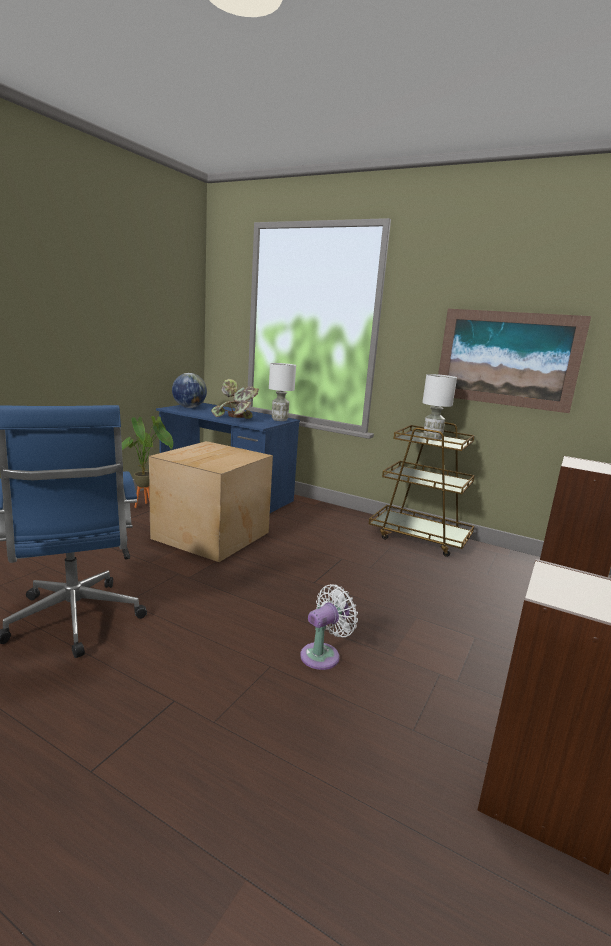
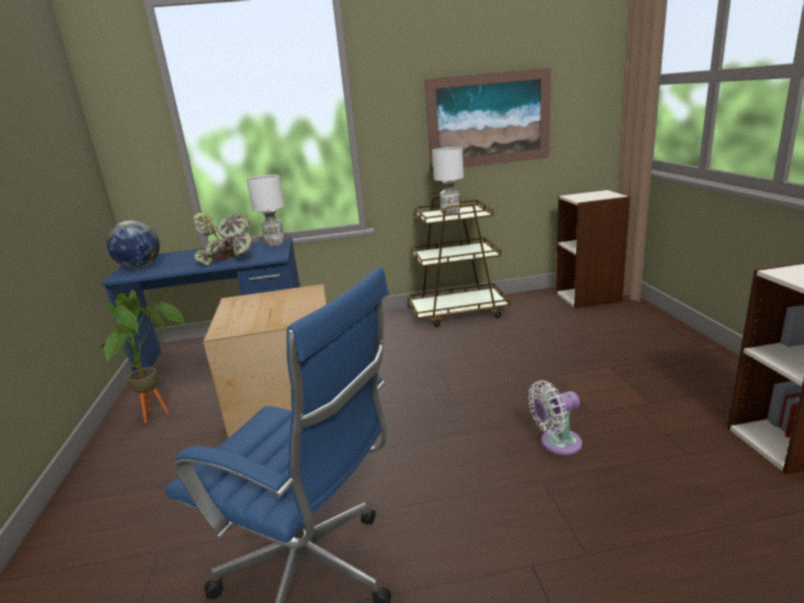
camera: 35 degrees left, 5 degrees up
white fan [300,584,358,670] -> white fan turned 120 degrees counterclockwise [528,380,582,455]

